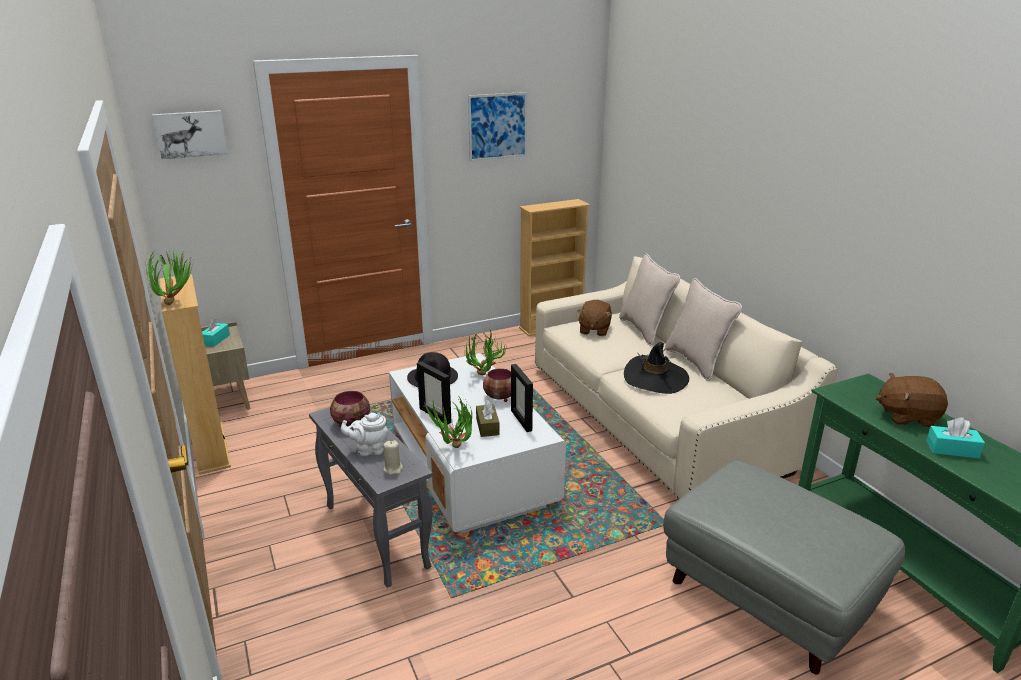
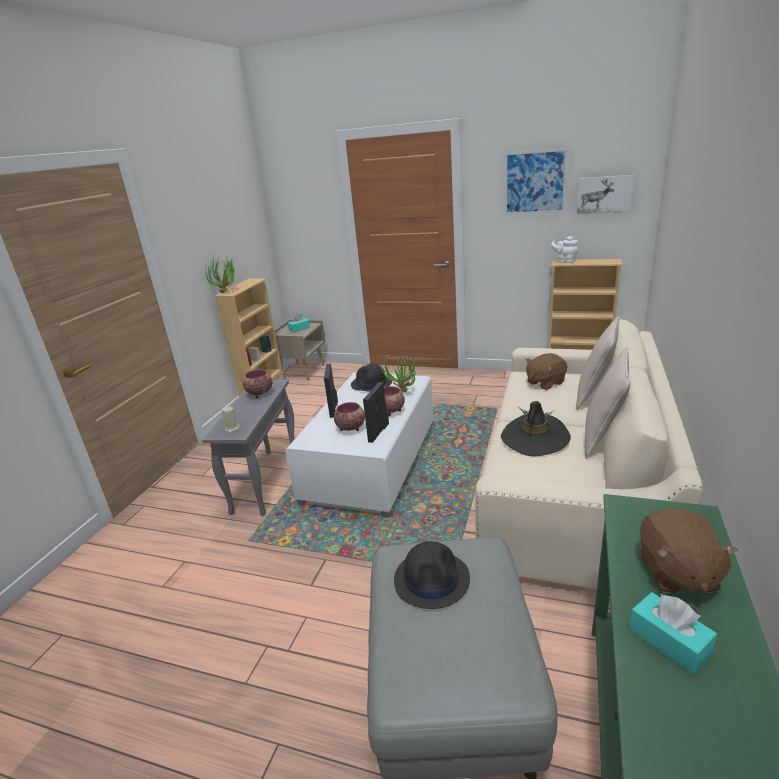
camera: 45 degrees right, 0 degrees up
picture [152,110,228,159] -> picture moved to [577,175,634,214]
white teapot [341,413,389,456] -> white teapot moved to [551,236,578,263]
potted plant [424,397,472,448] -> none
brown tissue box [476,400,499,437] -> bowl [334,402,365,431]
brown plush toy [876,373,948,427] -> brown plush toy turned 135 degrees counterclockwise [640,508,738,593]
none -> black hat [394,541,470,609]

